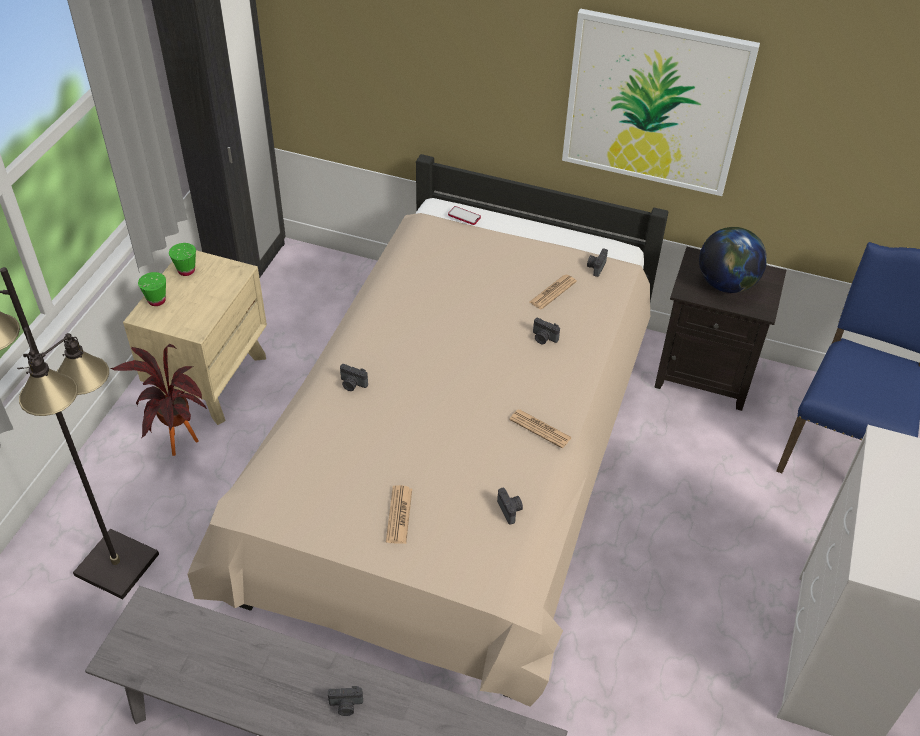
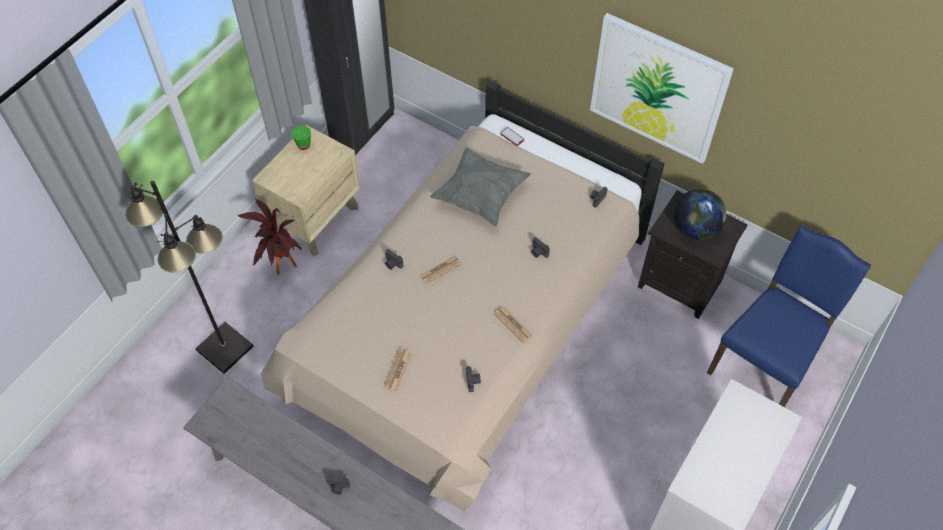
camera: 15 degrees right, 10 degrees up
green cup [138,272,166,306] -> none
newspaper [530,275,577,309] -> newspaper moved to [419,256,462,285]
none -> grey pillow [430,147,531,226]

